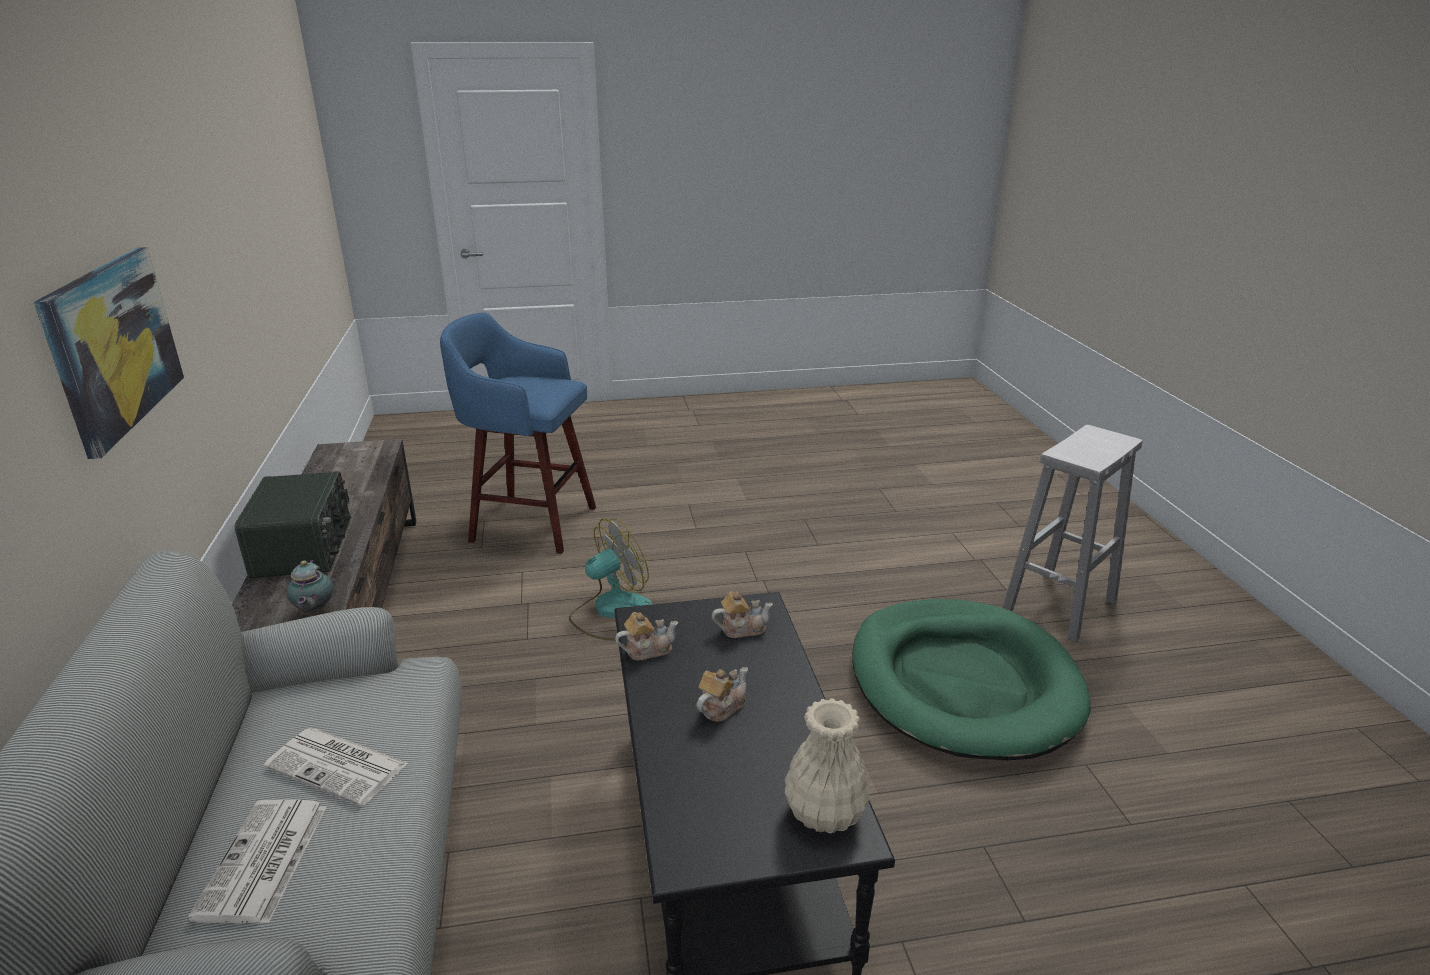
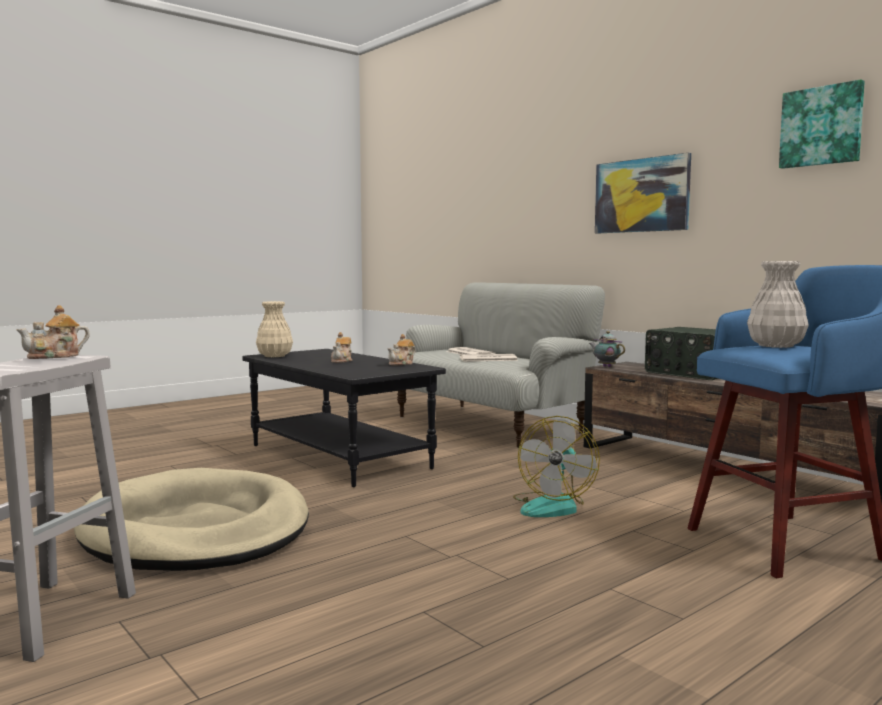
camera: 150 degrees right, 20 degrees down
teapot [712,591,773,638] -> teapot moved to [16,305,90,359]
green dog bed [852,599,1091,760] -> beige dog bed [74,468,309,571]
none -> white vase [747,261,809,348]
none -> picture [779,79,865,169]

